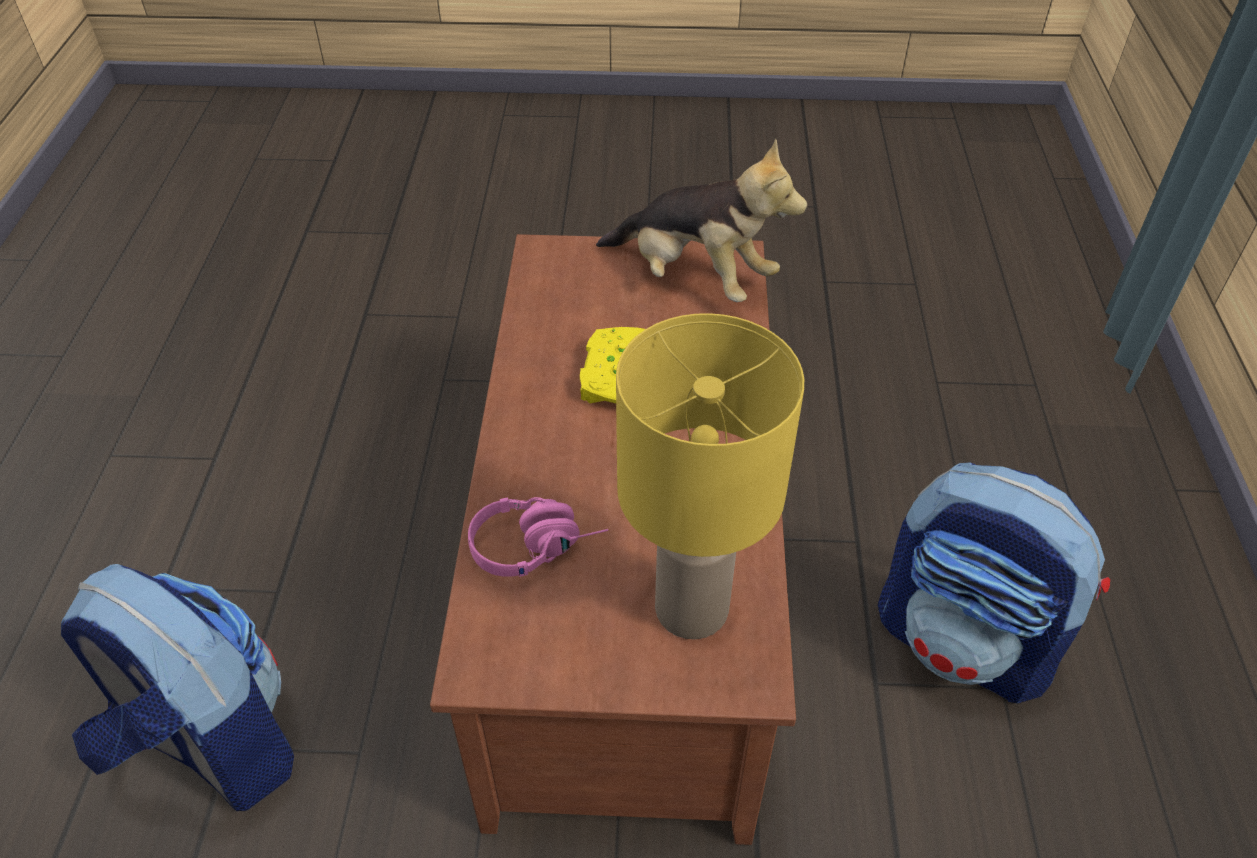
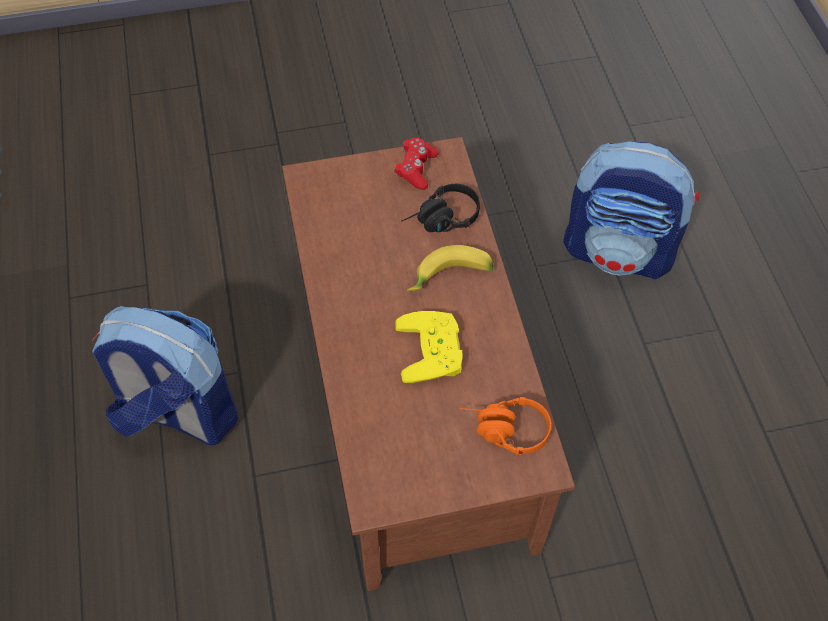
camera: 165 degrees right, 10 degrees up
pink headphones [468,497,608,577] -> black headphones [401,184,480,232]
plush toy [596,139,807,302] -> none
yellow table lamp [616,313,804,639] -> none
none -> red game controller [394,138,439,190]
none -> banana [407,245,494,291]
none -> orange headphones [460,397,551,455]

